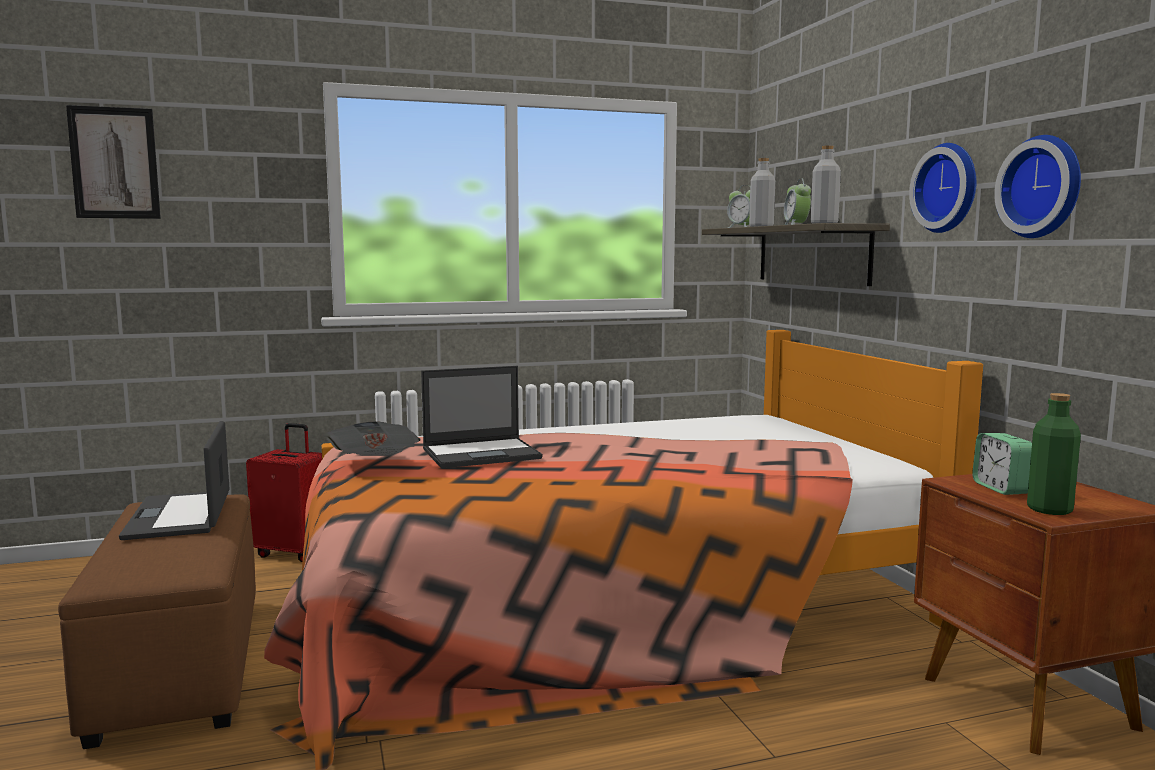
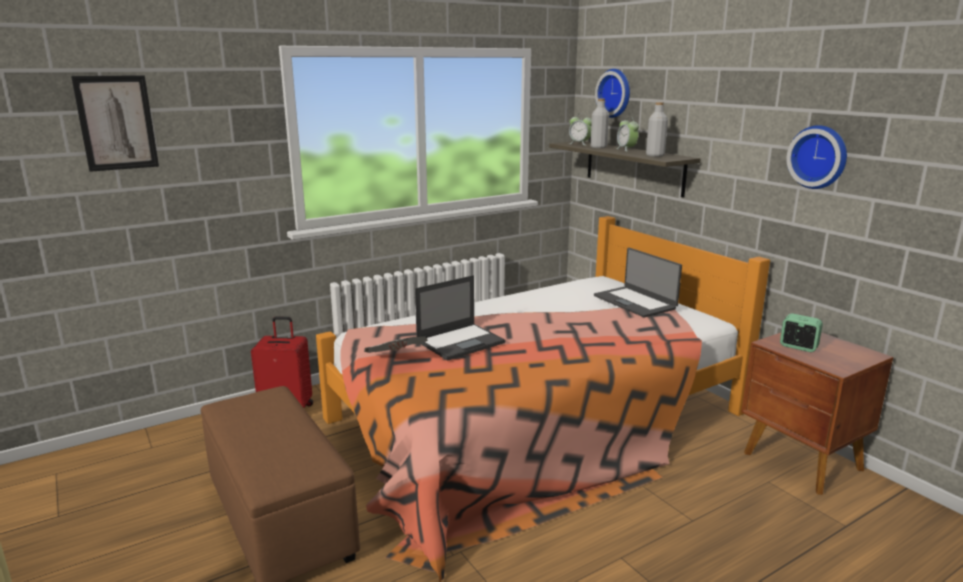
camera: 15 degrees left, 10 degrees up
laptop [119,421,230,540] -> laptop moved to [594,248,682,317]
wall clock [909,143,976,233] -> wall clock moved to [595,69,630,118]
alarm clock [972,433,1032,495] -> alarm clock turned 150 degrees clockwise [780,314,823,352]
green bottle [1027,393,1081,515] -> none

